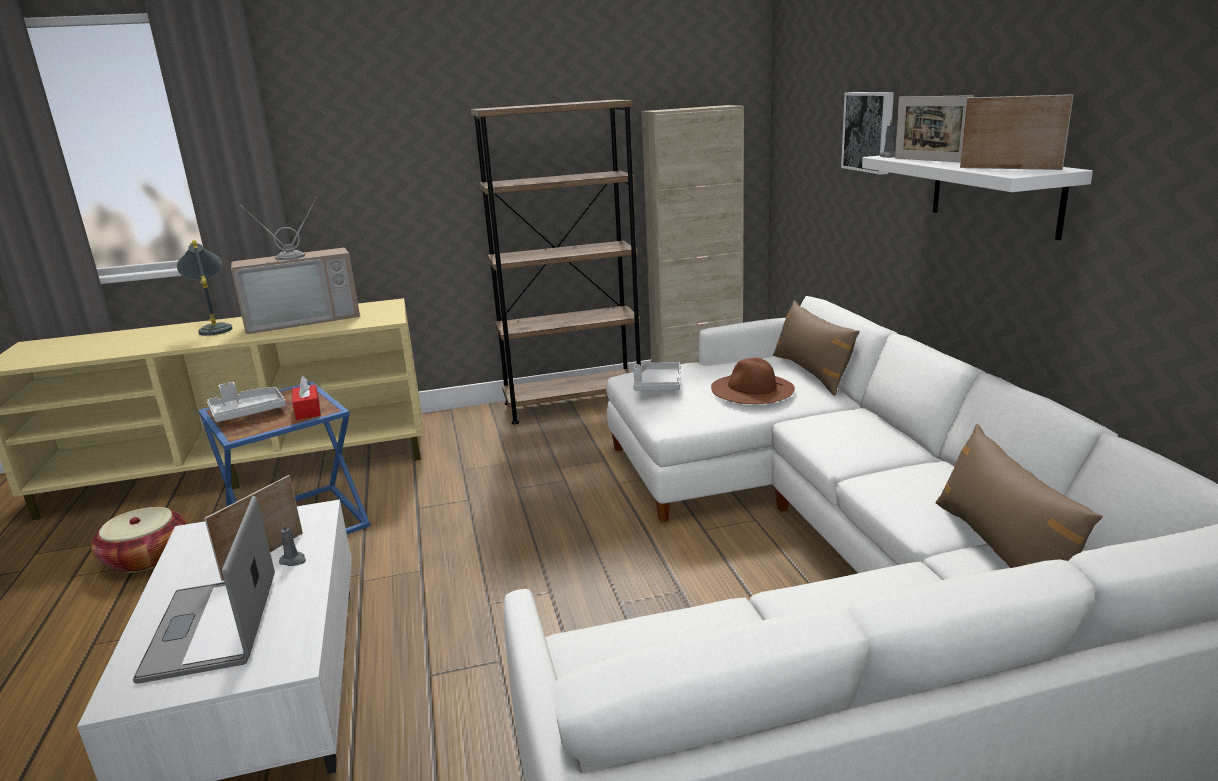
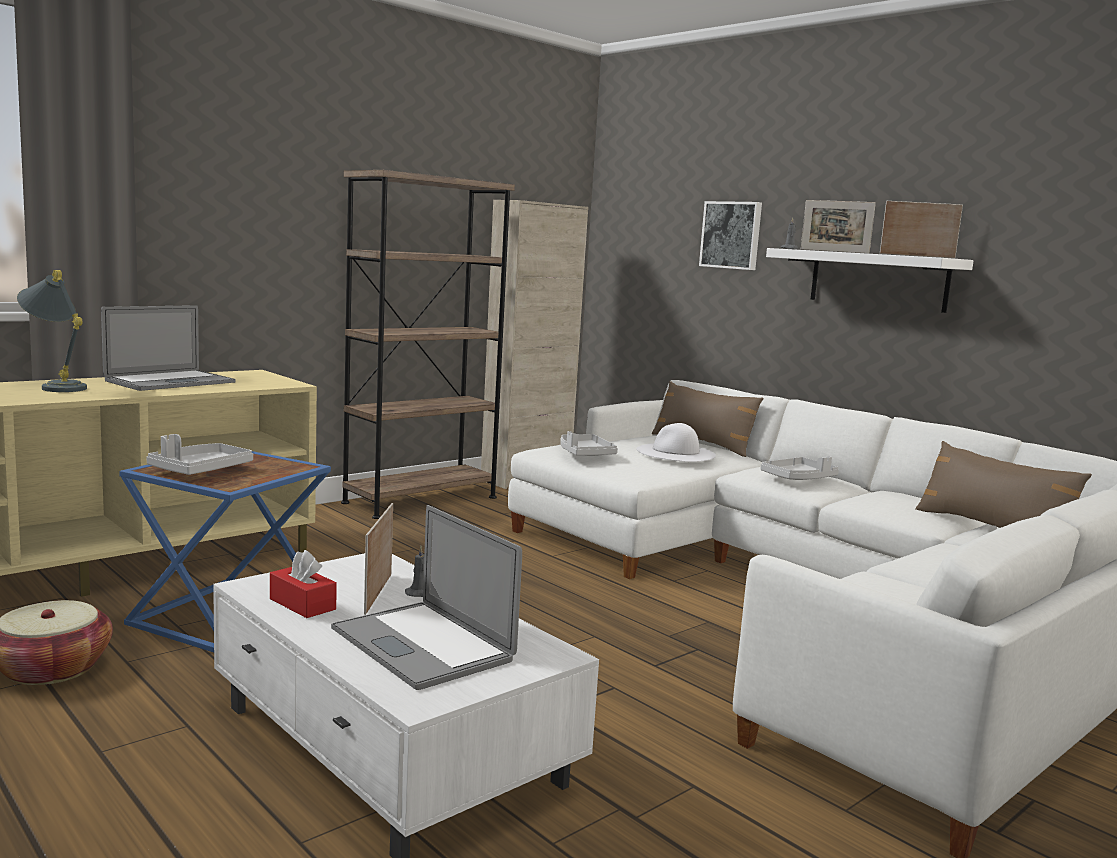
camera: 30 degrees left, 10 degrees down
television [231,197,360,334] -> laptop [101,305,235,391]
red tissue box [292,376,321,420] -> red tissue box moved to [270,550,337,618]
brown hat [711,357,795,404] -> white hat [637,423,716,462]
none -> grey tray [761,456,839,480]

